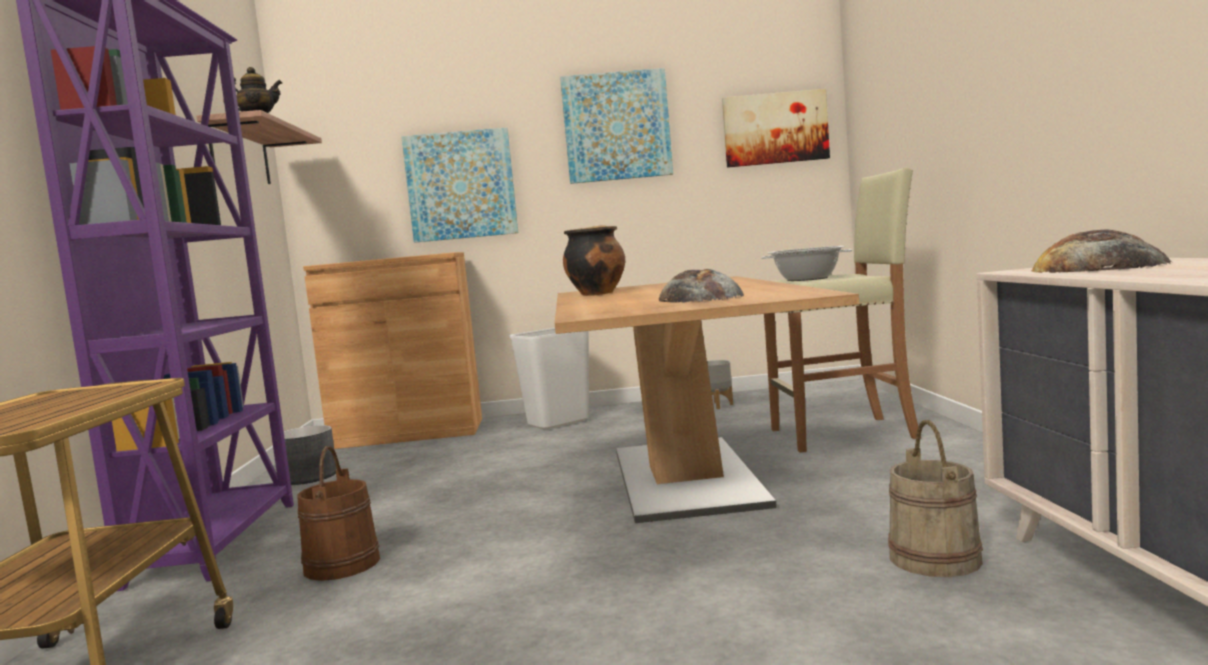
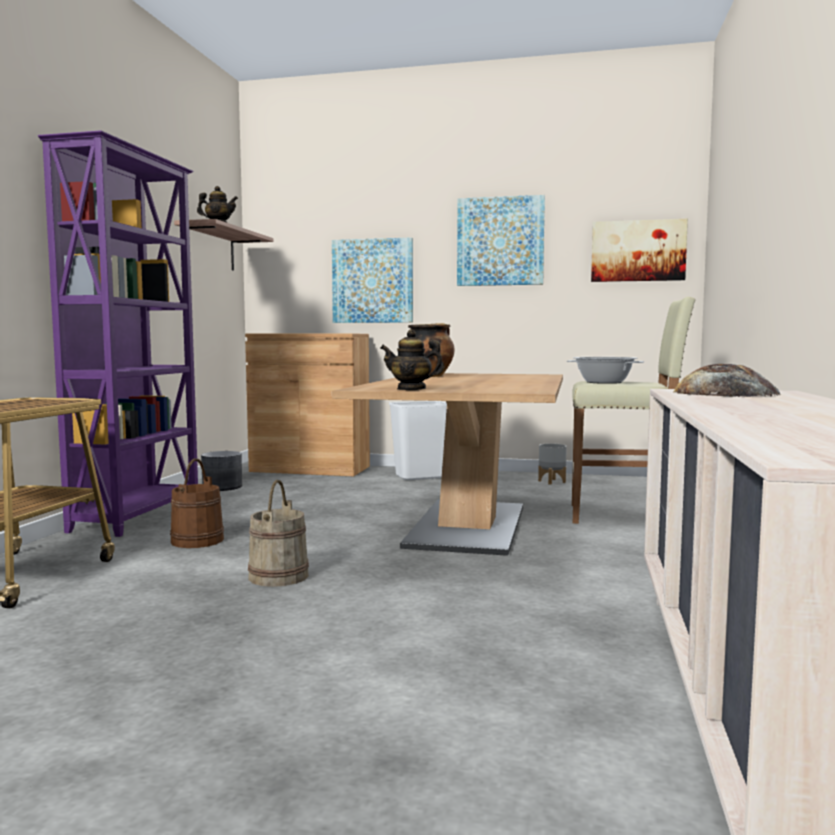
camera: 15 degrees right, 0 degrees up
bread [659,269,744,303] -> none
beige bucket [888,420,983,577] -> beige bucket moved to [248,480,309,587]
none -> teapot [381,329,445,390]

